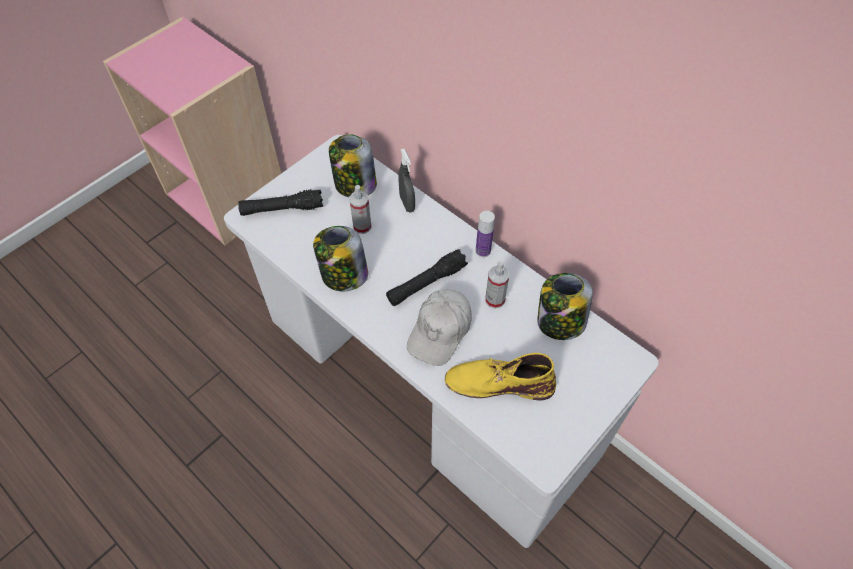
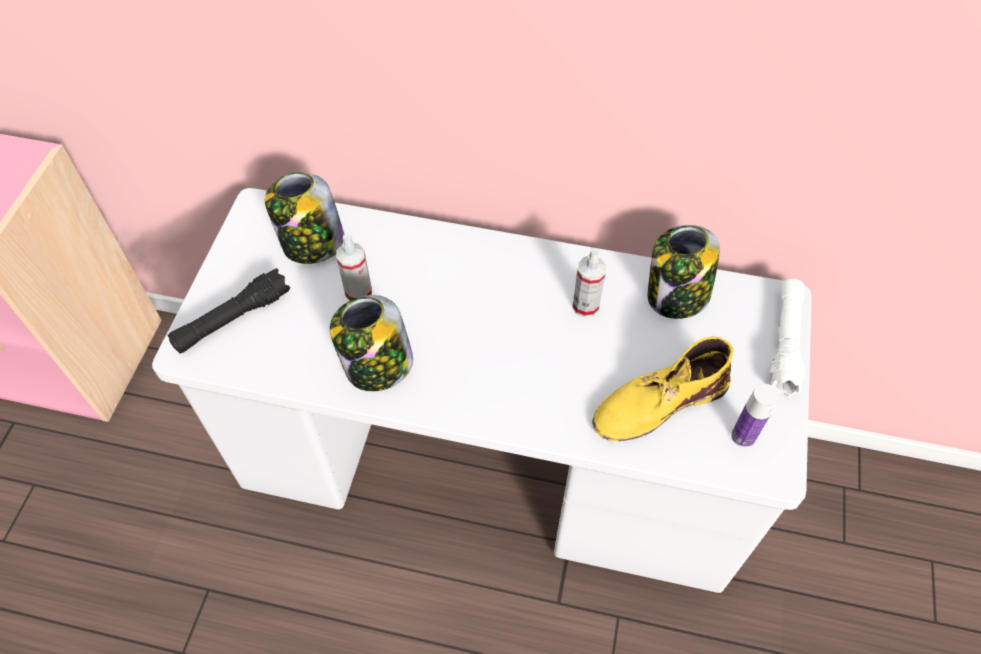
camera: 30 degrees left, 0 degrees up
black flashlight [386,249,468,306] -> none
grey spray bottle [398,149,415,212] -> none
white cap [407,289,472,366] -> none
bottle [476,211,495,257] -> bottle moved to [731,384,779,448]
none -> white flashlight [770,279,805,397]

